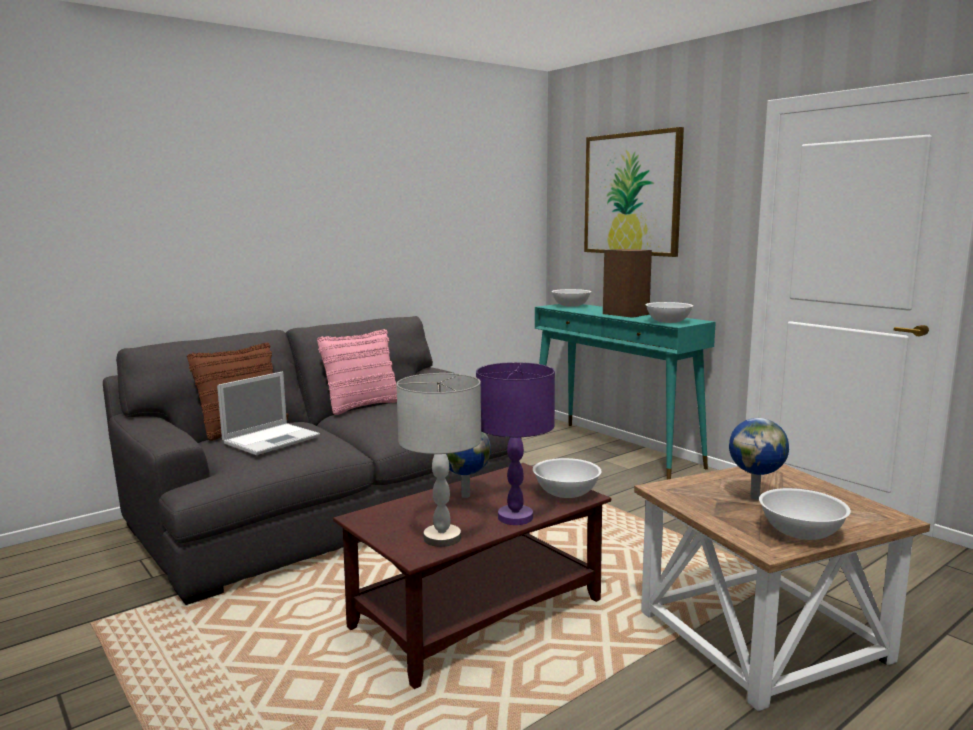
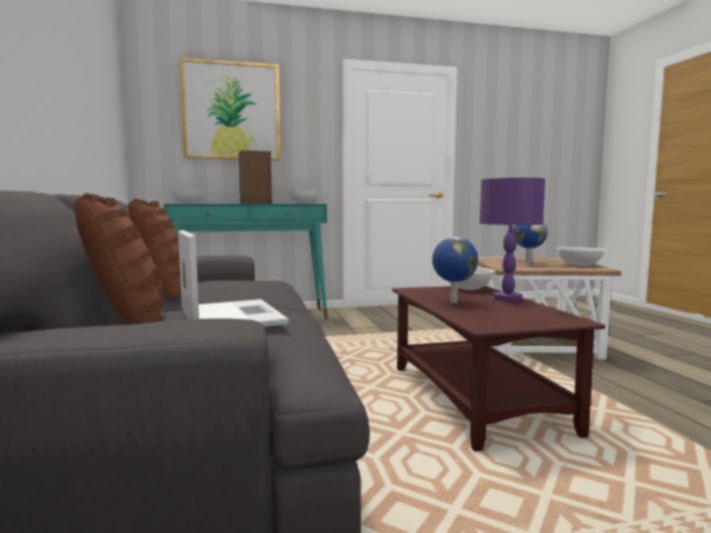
camera: 65 degrees left, 5 degrees down
pink pillow [316,329,397,415] -> brown pillow [128,198,181,299]
grey table lamp [396,373,482,547] -> none

